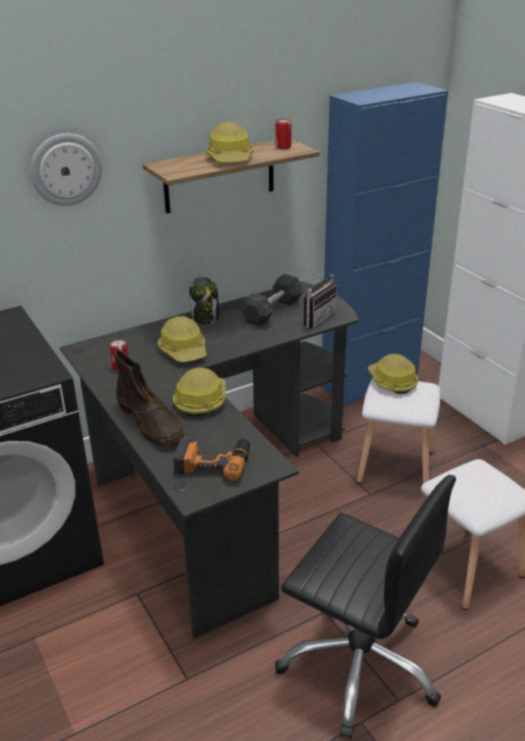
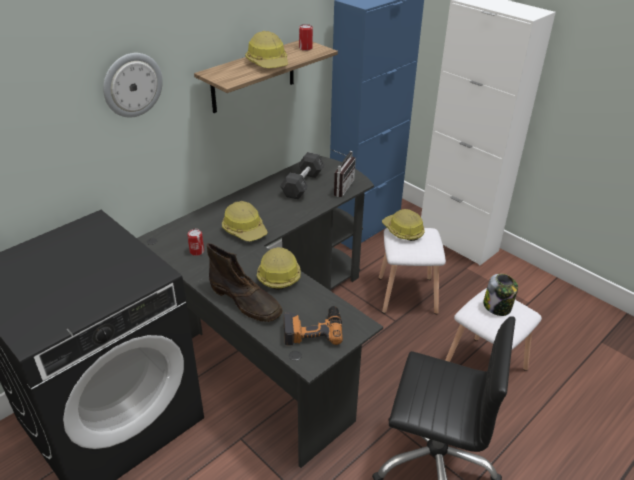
camera: 15 degrees left, 5 degrees up
jar [189,277,220,324] -> jar moved to [483,274,518,316]

